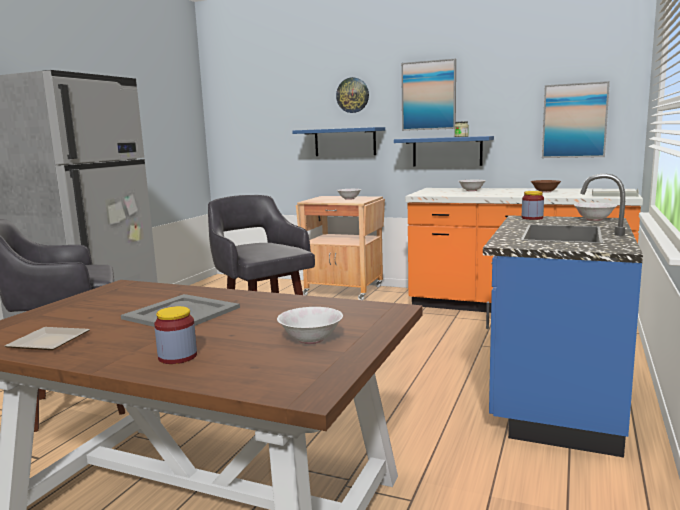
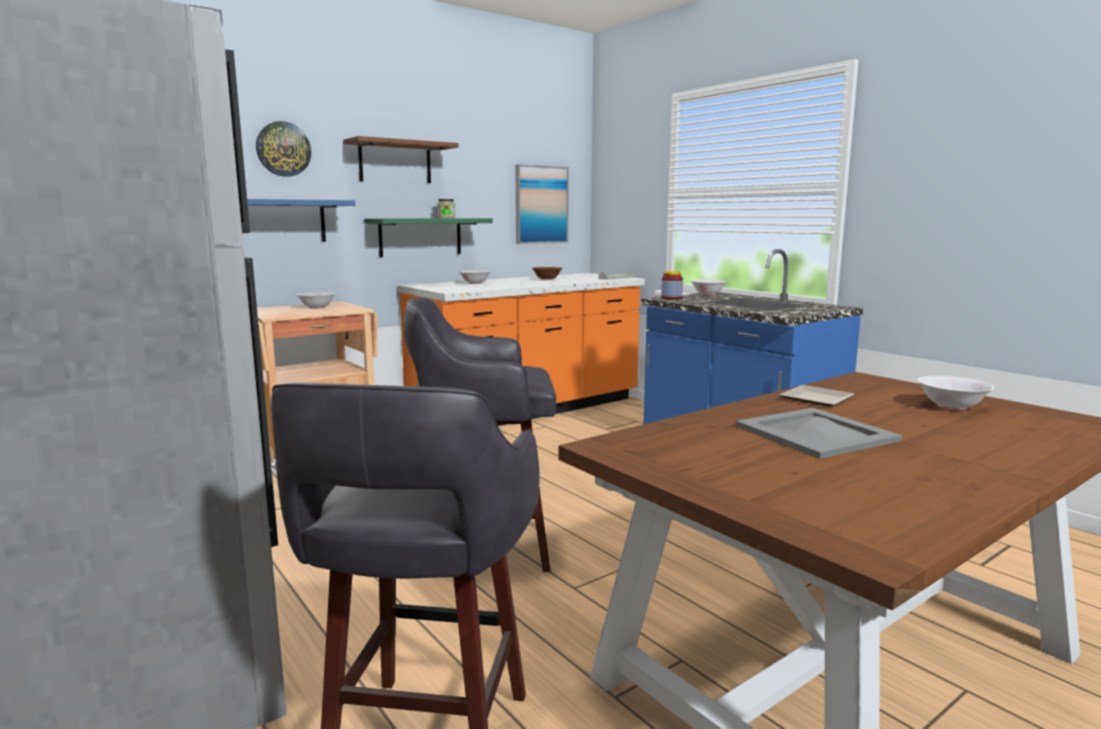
camera: 60 degrees left, 0 degrees up
plate [5,327,90,350] -> plate moved to [779,385,855,407]
jar [154,306,197,364] -> none
blue shelf [394,136,494,167] -> green shelf [364,218,493,257]
picture [401,59,456,131] -> brown shelf [343,136,459,183]

